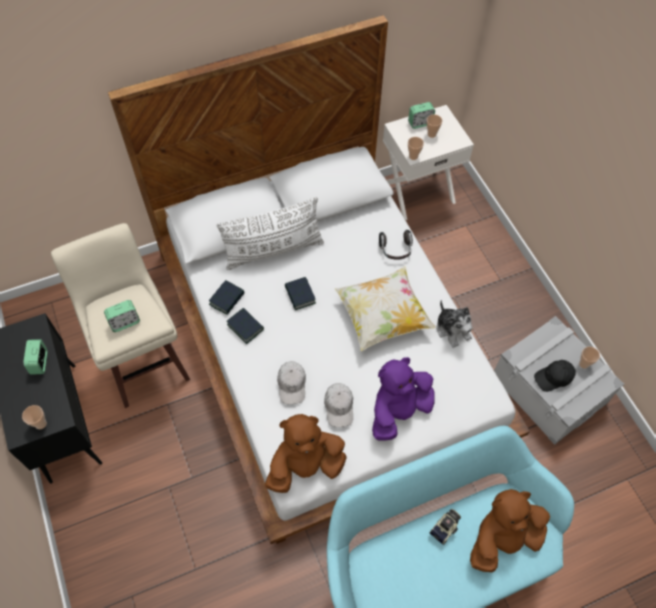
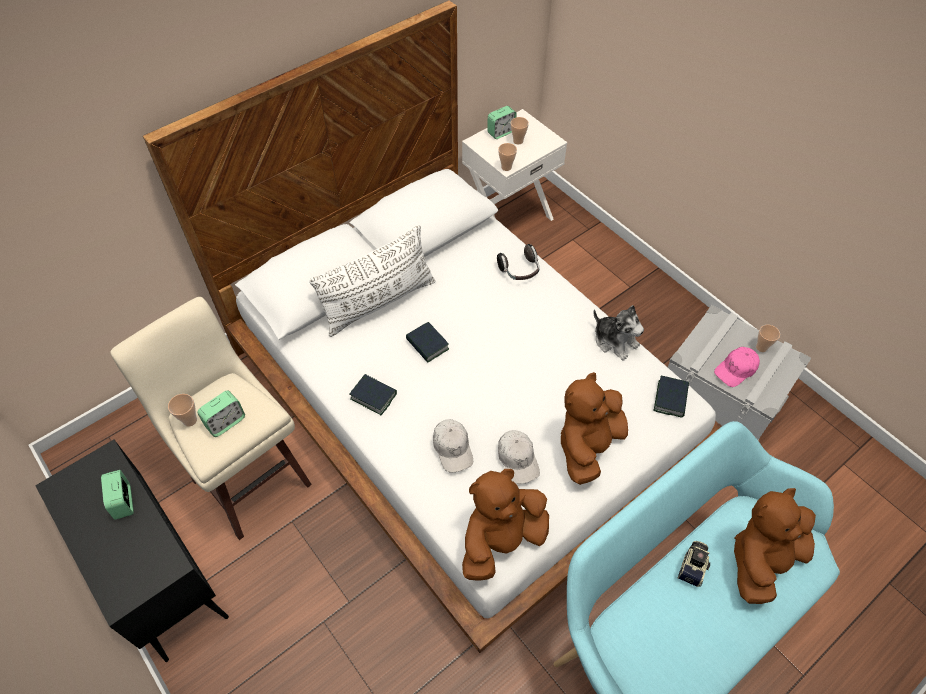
camera: 15 degrees left, 5 degrees down
cup [22,405,47,429] -> cup moved to [168,394,197,427]
book [209,280,245,315] -> book moved to [653,376,689,418]
pillow [335,266,436,351] -> none
purple plush toy [372,357,435,440] -> brown plush toy [561,372,628,485]
black cap [534,360,576,392] -> pink cap [714,347,760,387]

